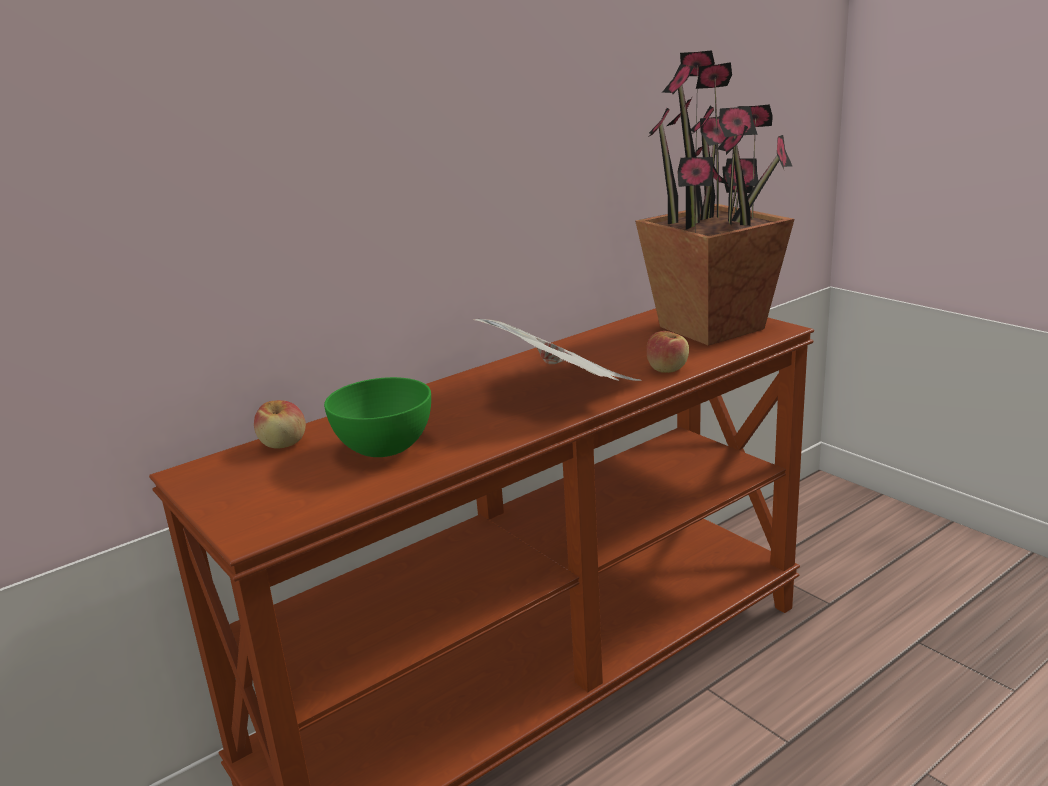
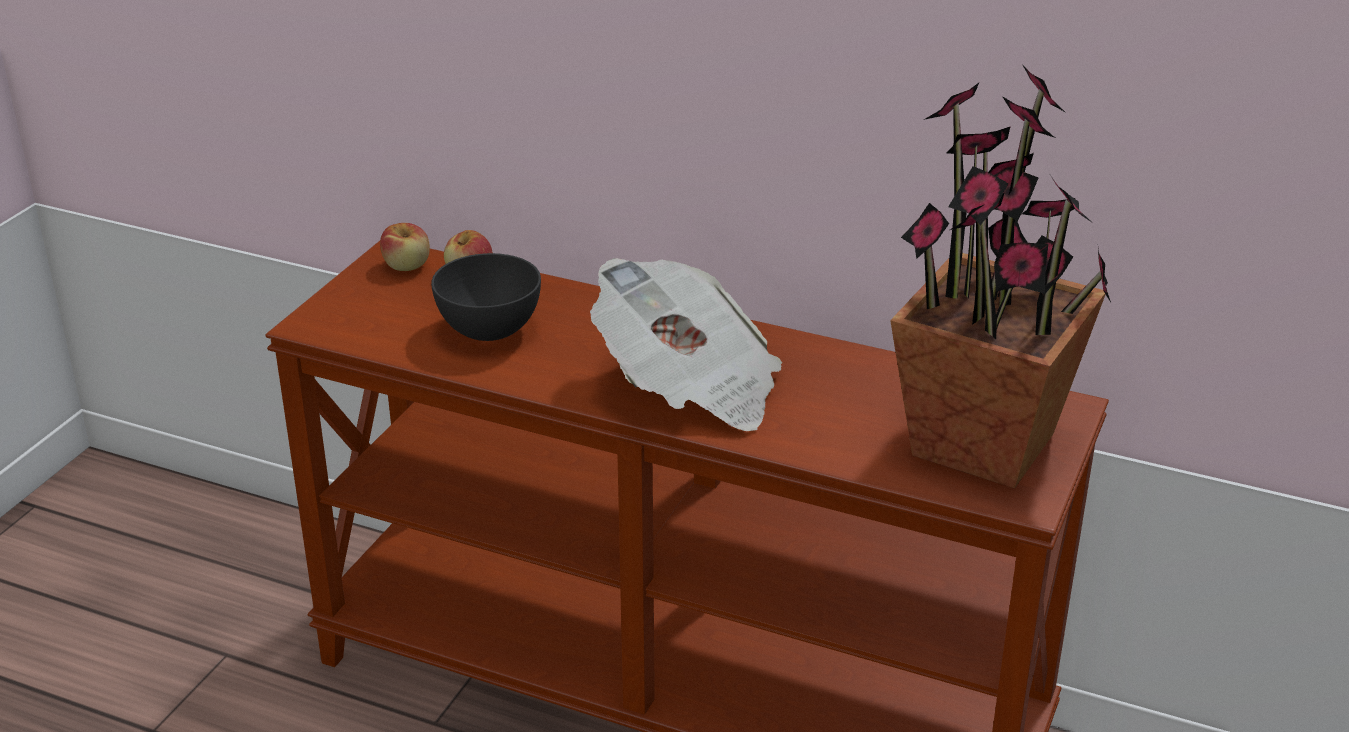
camera: 60 degrees right, 10 degrees up
green bowl [324,377,431,457] -> grey bowl [431,253,541,341]
apple [646,331,689,373] -> apple moved to [380,223,430,271]

